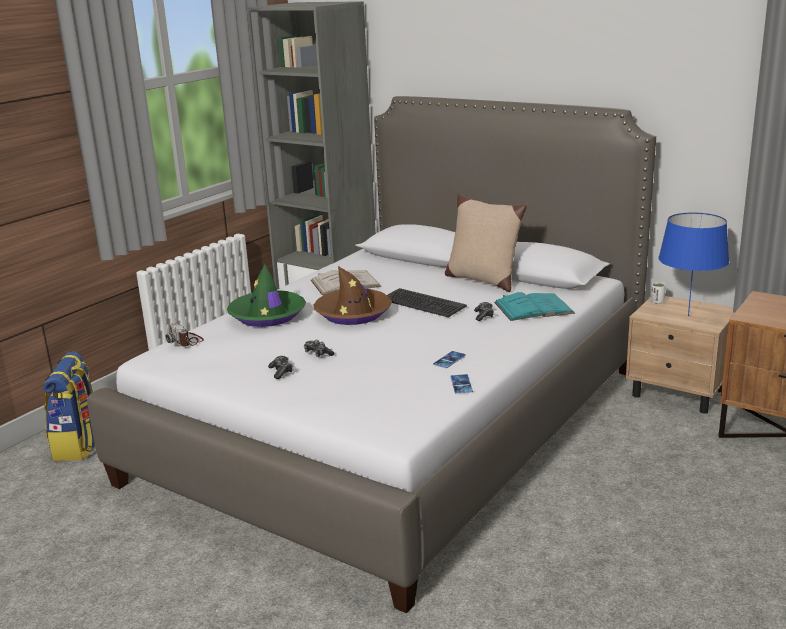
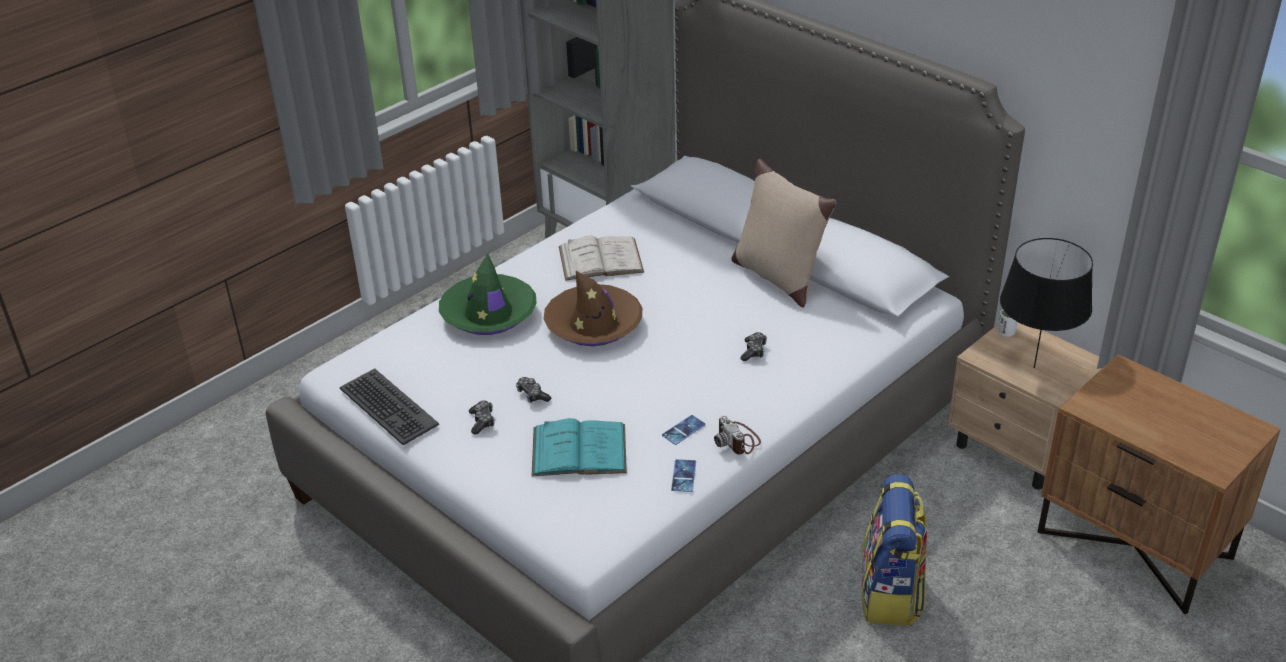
camera: 10 degrees right, 15 degrees up
backpack [43,352,96,461] -> backpack moved to [862,474,927,626]
camera [166,323,204,347] -> camera moved to [714,416,761,454]
keyboard [388,288,467,317] -> keyboard moved to [340,368,439,445]
turquoise book [494,292,575,321] -> turquoise book moved to [532,418,627,476]
blue table lamp [658,212,729,316] -> black table lamp [1000,238,1093,368]

